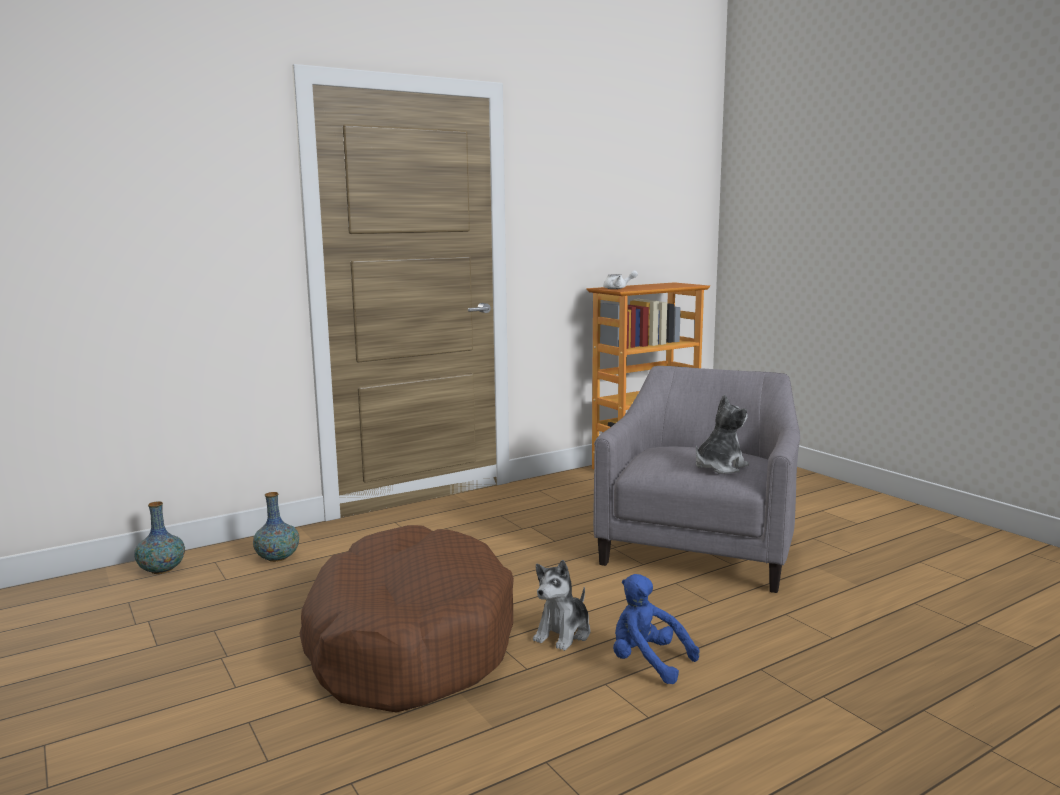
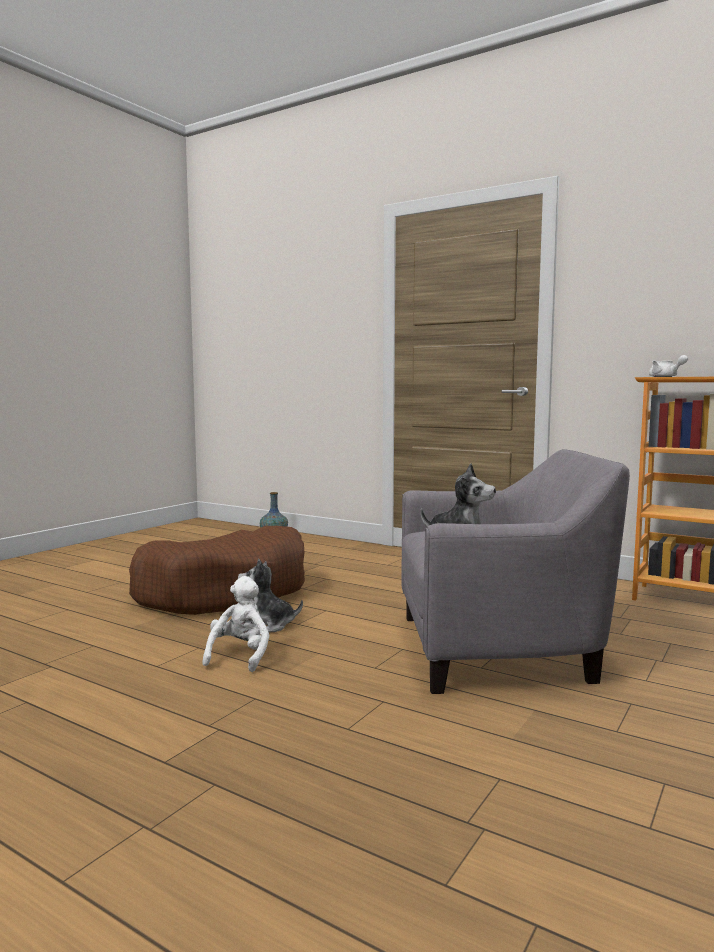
camera: 65 degrees right, 5 degrees down
vase [253,492,299,562] -> none
blue plush toy [613,574,699,684] -> white plush toy [202,576,270,672]

